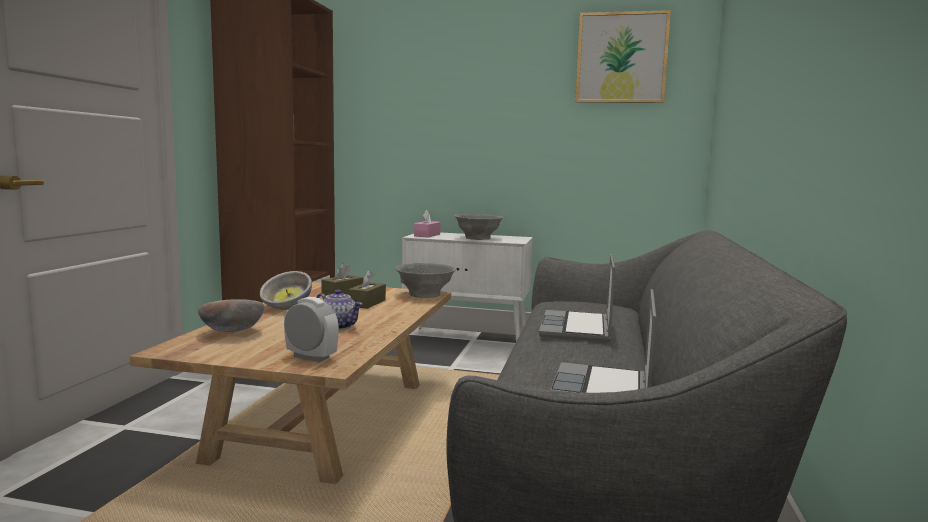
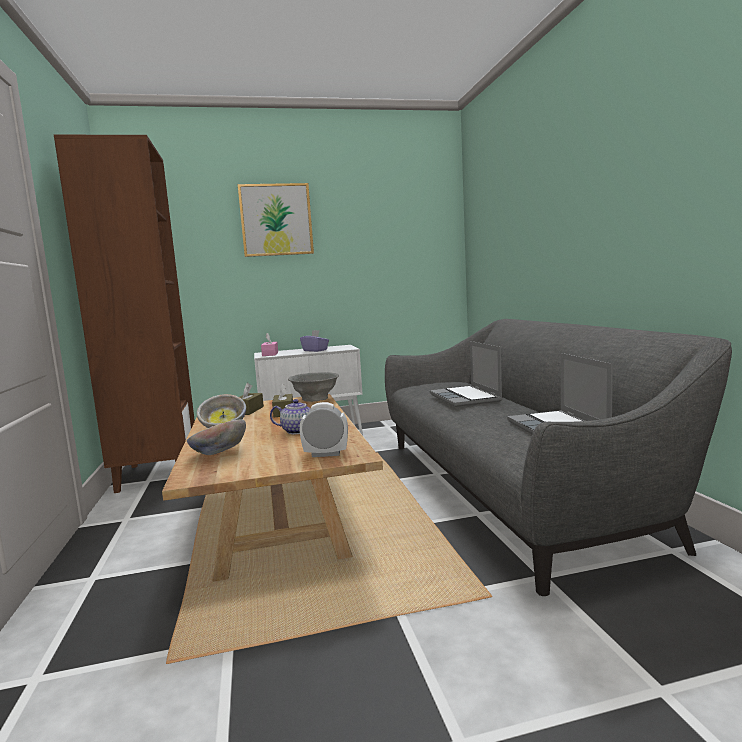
camera: 25 degrees left, 0 degrees up
grey bowl [454,214,504,240] -> purple tissue box [300,330,329,352]
picture [575,10,671,103] -> picture moved to [238,183,314,257]

